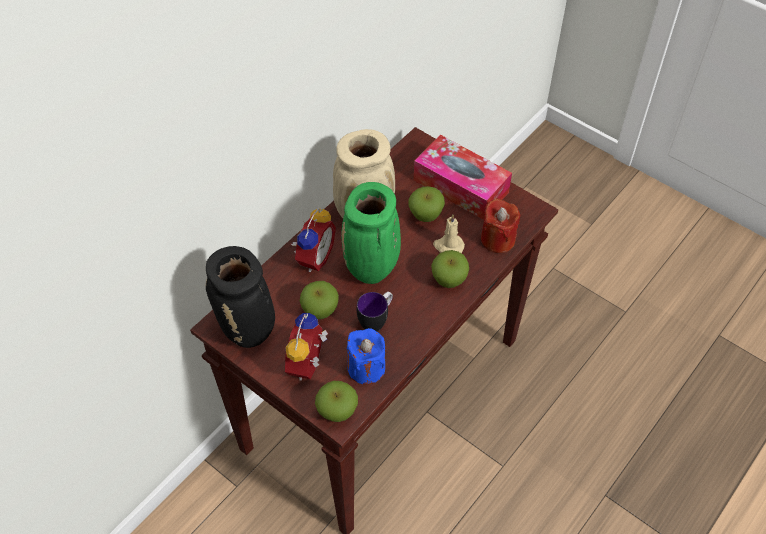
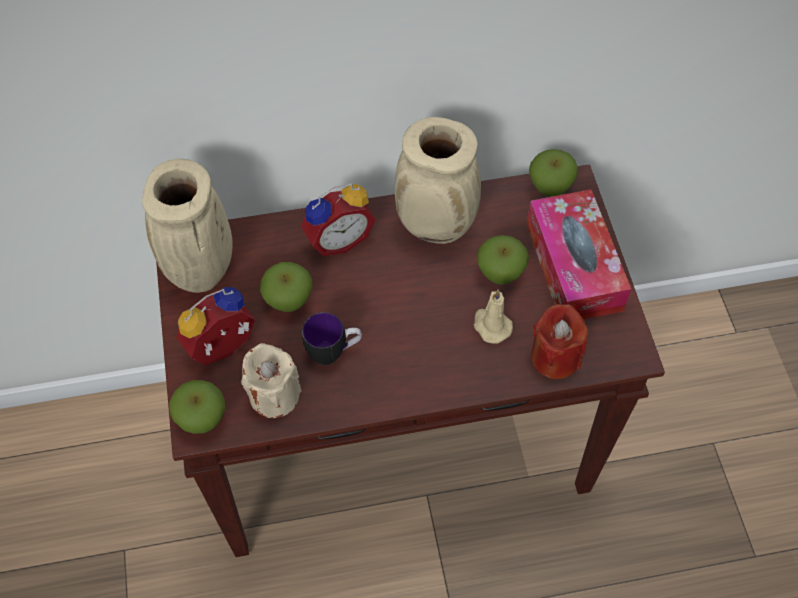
camera: 40 degrees right, 5 degrees up
black vase [206,246,275,348] -> beige vase [142,159,233,293]
green vase [342,182,401,284] -> none
blue candle [347,328,385,385] -> beige candle [241,343,301,418]
apple [431,250,469,288] -> apple moved to [529,149,578,197]

